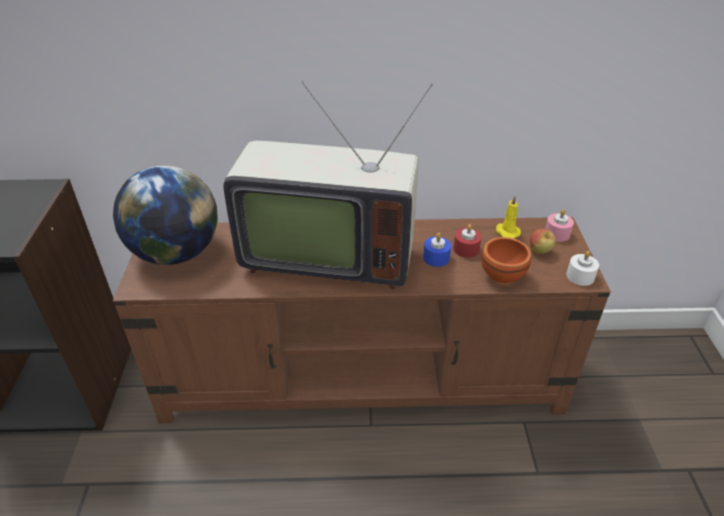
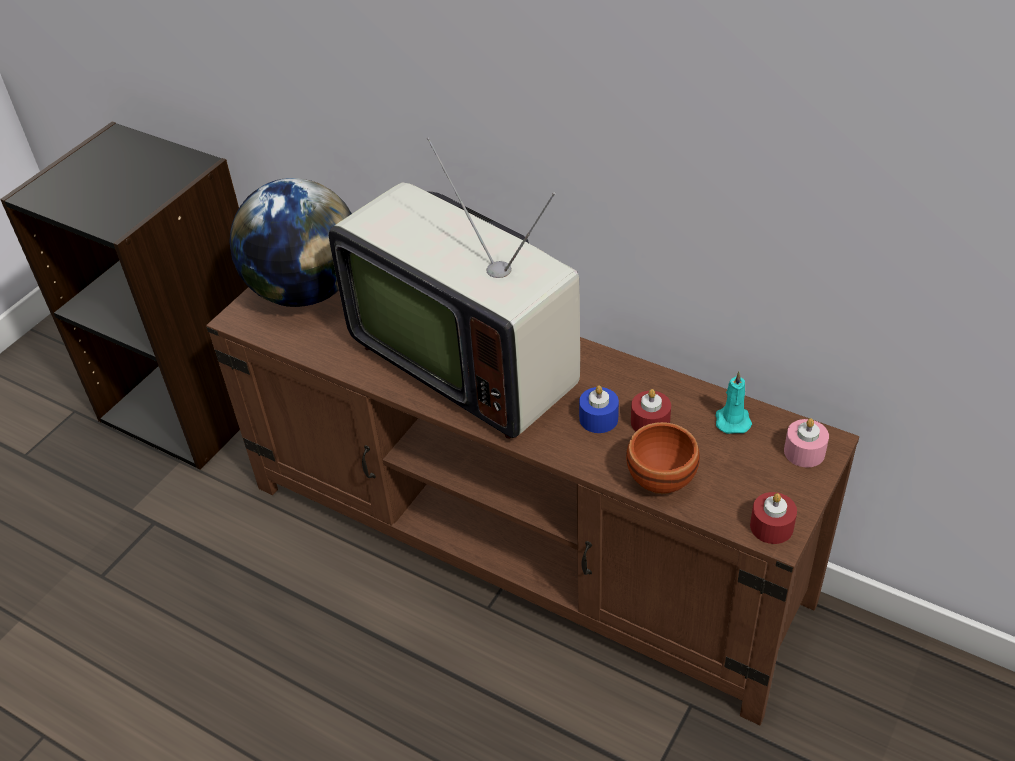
camera: 35 degrees right, 5 degrees up
yellow candle [496,196,521,239] -> turquoise candle [716,371,752,434]
apple [530,229,556,254] -> none
white candle [566,251,599,286] -> red candle [750,492,797,544]

